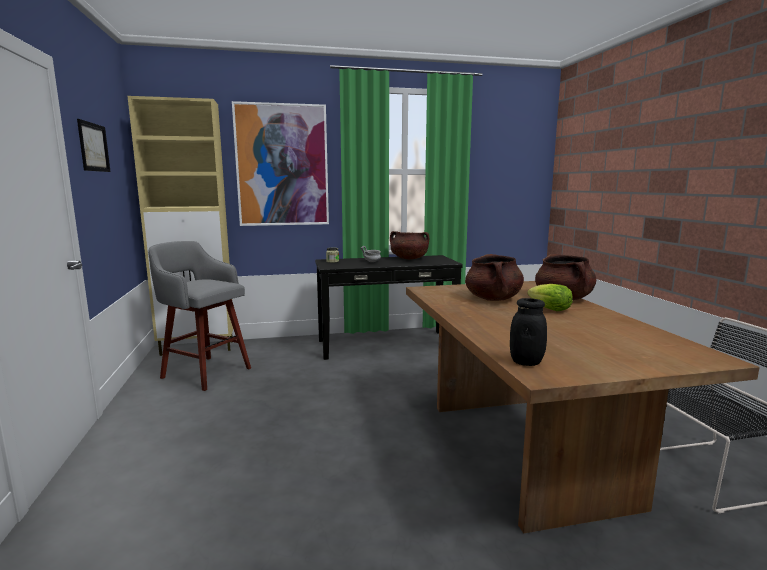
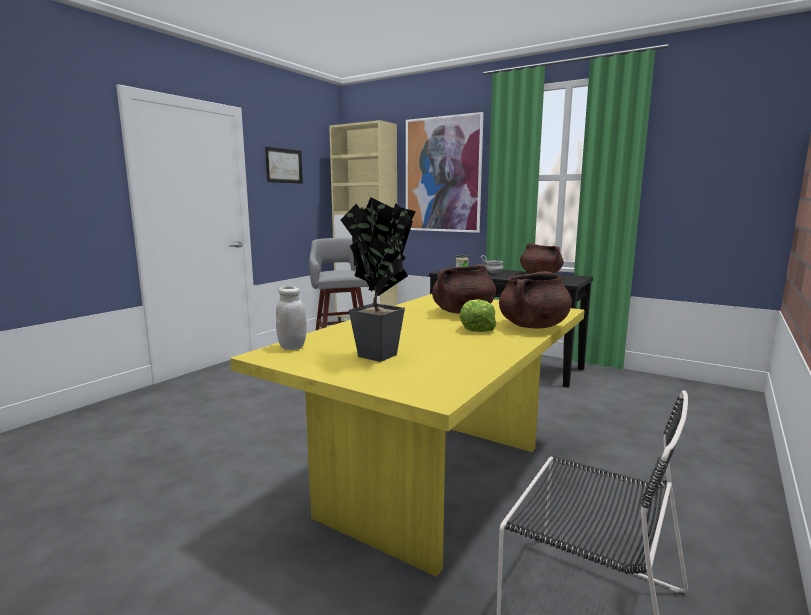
camera: 45 degrees right, 0 degrees up
brown dining table [406,281,760,533] -> yellow dining table [230,294,585,577]
black jar [510,298,547,366] -> white jar [276,286,306,350]
none -> potted plant [341,197,416,362]

